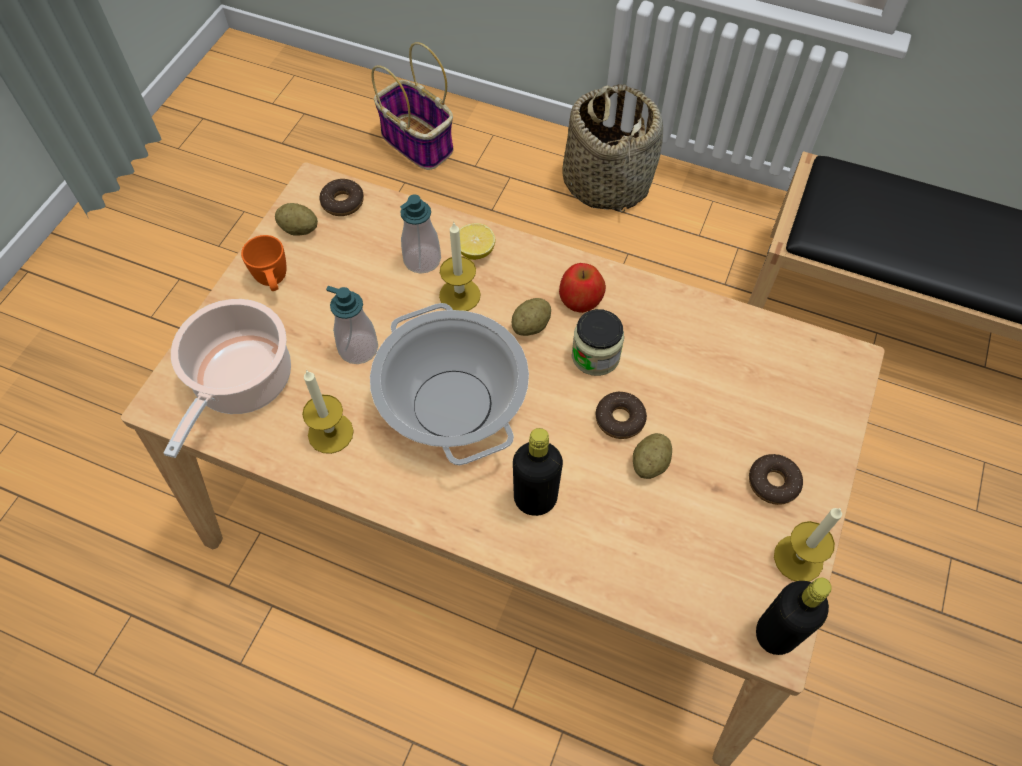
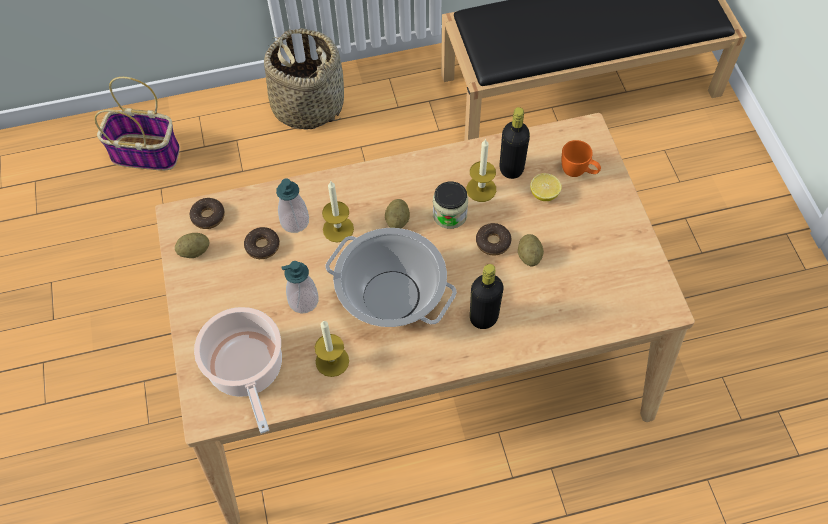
camera: 35 degrees left, 0 degrees up
orange mug [241,235,287,291] -> orange mug moved to [562,140,601,177]
lemon [459,223,495,260] -> lemon moved to [530,173,562,201]
apple [559,263,606,313] -> none
donut [749,454,803,505] -> donut moved to [244,227,280,259]
black bottle [756,578,832,655] -> black bottle moved to [499,107,530,179]
candle [774,508,842,582] -> candle moved to [466,139,496,202]

